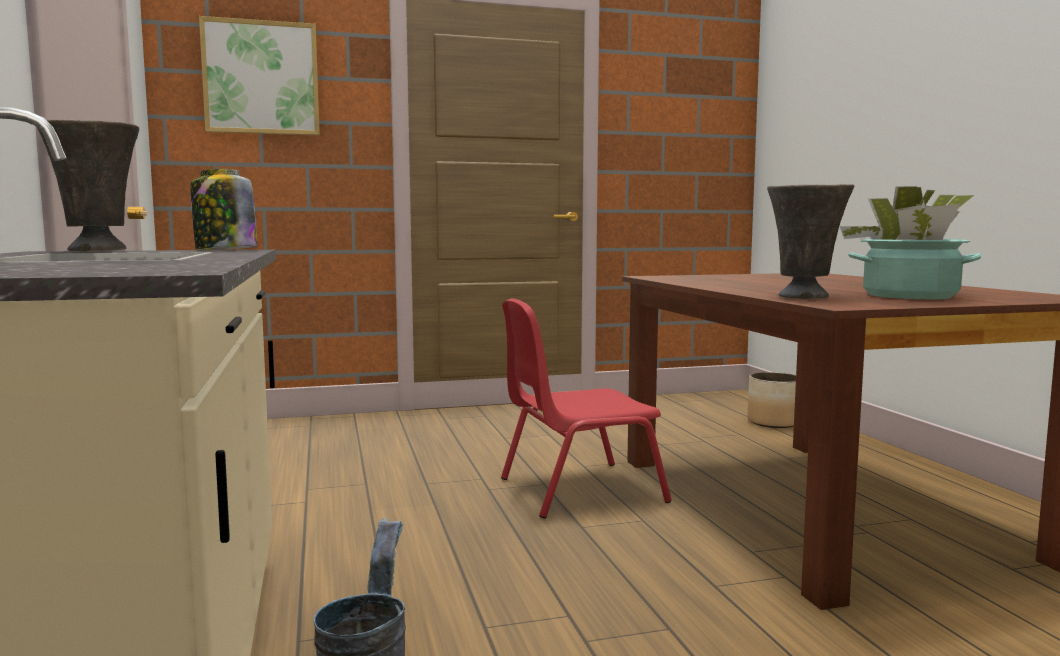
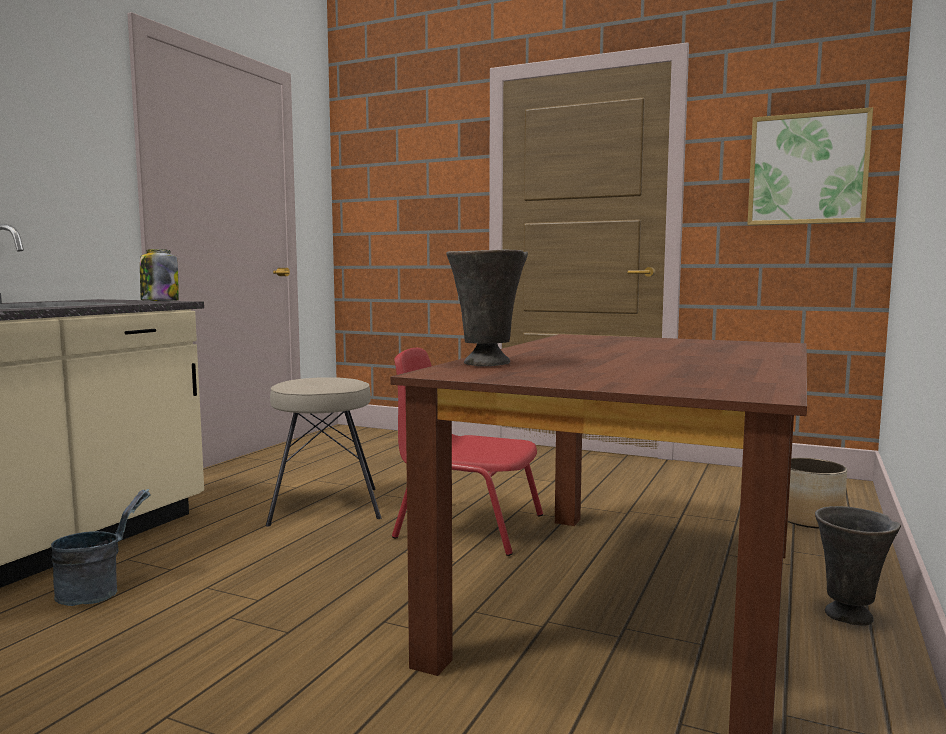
camera: 40 degrees right, 0 degrees up
grey vase [37,119,139,252] -> grey vase moved to [815,506,901,626]
picture [199,16,320,136] -> picture moved to [747,107,873,225]
potted plant [840,186,981,300] -> none
none -> beige stool [266,377,381,527]

